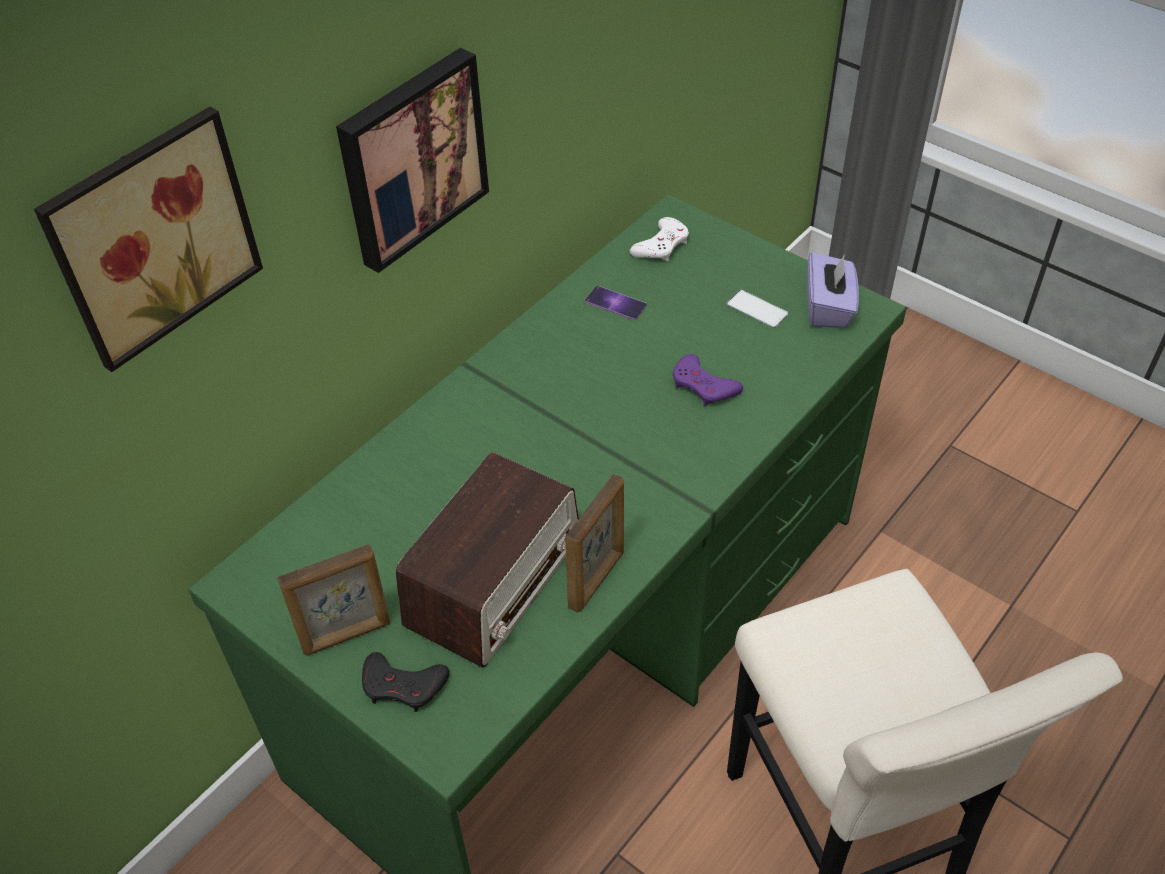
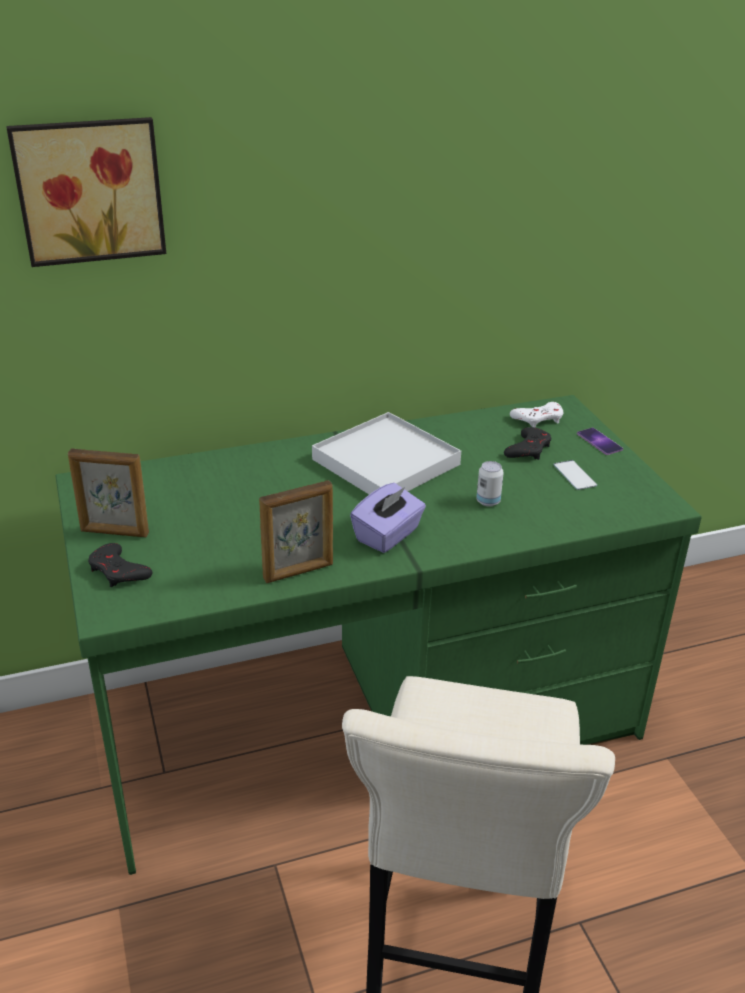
camera: 30 degrees right, 15 degrees down
picture [336,48,489,273] -> none
radio [396,452,579,668] -> none
phone [585,286,647,320] -> phone moved to [577,428,623,455]
purple game controller [673,354,743,406] -> can [476,461,504,507]
purple tissue box [807,252,859,328] -> purple tissue box moved to [350,483,426,553]
none -> white tray [312,412,461,494]
none -> black game controller [504,427,551,460]

